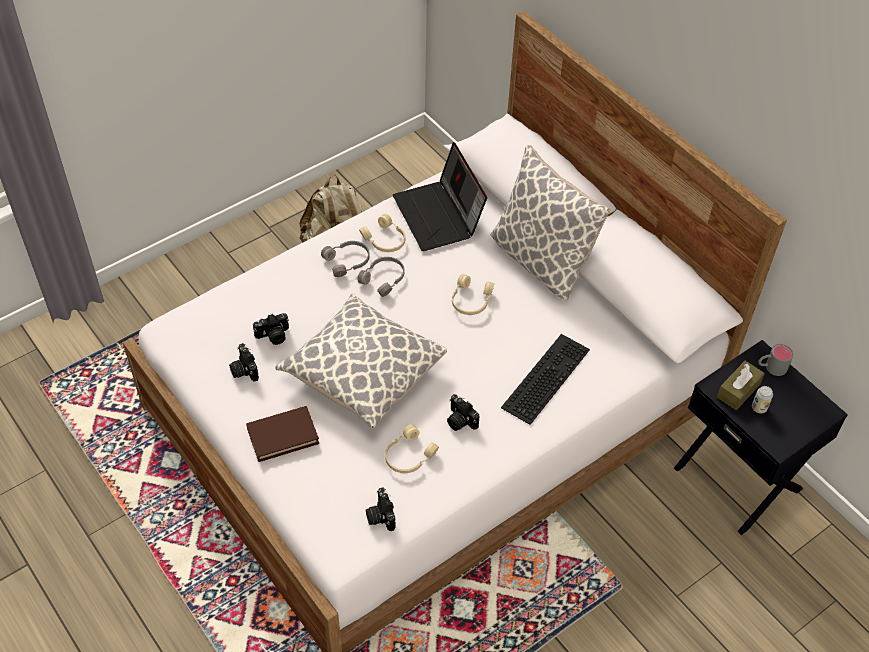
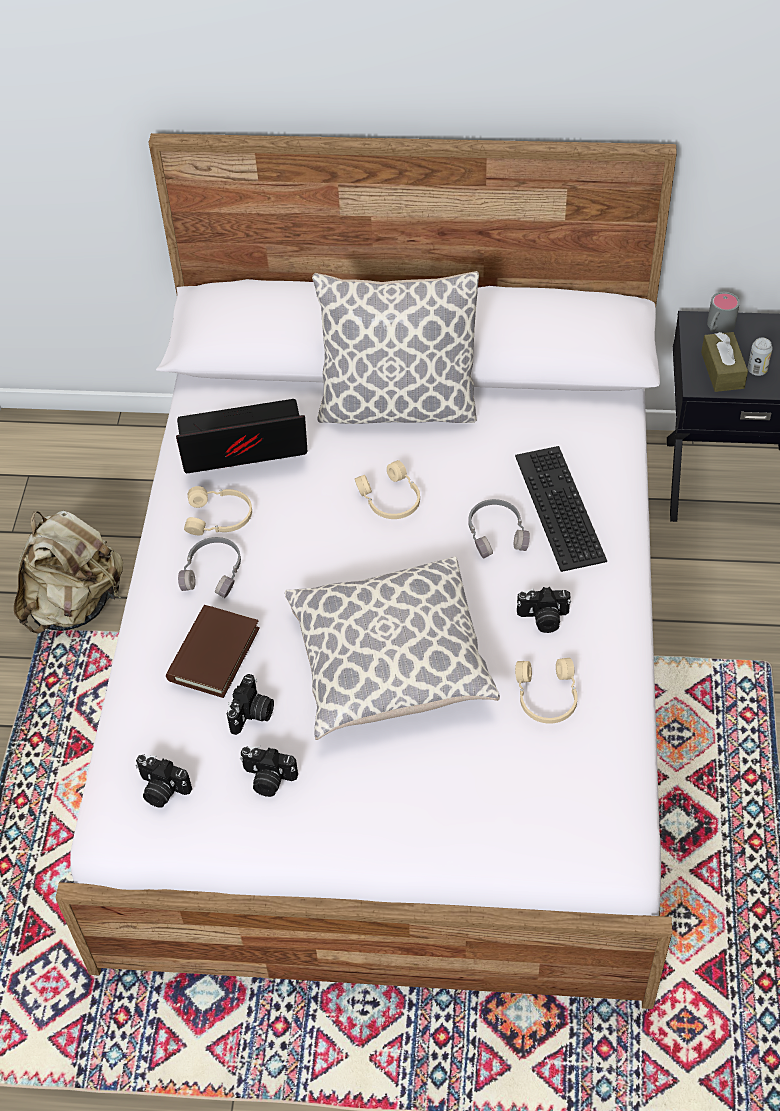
camera: 45 degrees left, 0 degrees up
brown book [246,406,319,462] -> brown book moved to [166,605,260,698]
grey headphones [358,257,405,297] -> grey headphones moved to [468,499,530,559]
camera [366,488,395,531] -> camera moved to [135,755,192,808]
laptop [393,142,487,251] -> laptop turned 150 degrees clockwise [176,399,307,473]

